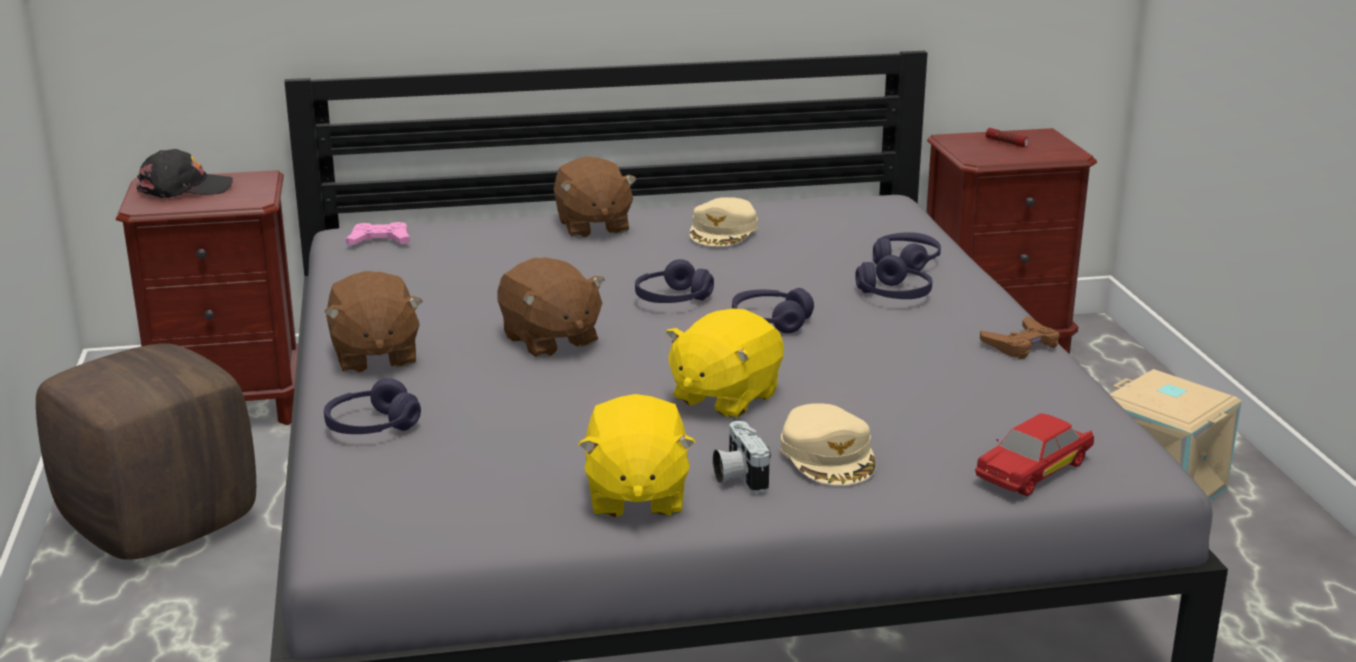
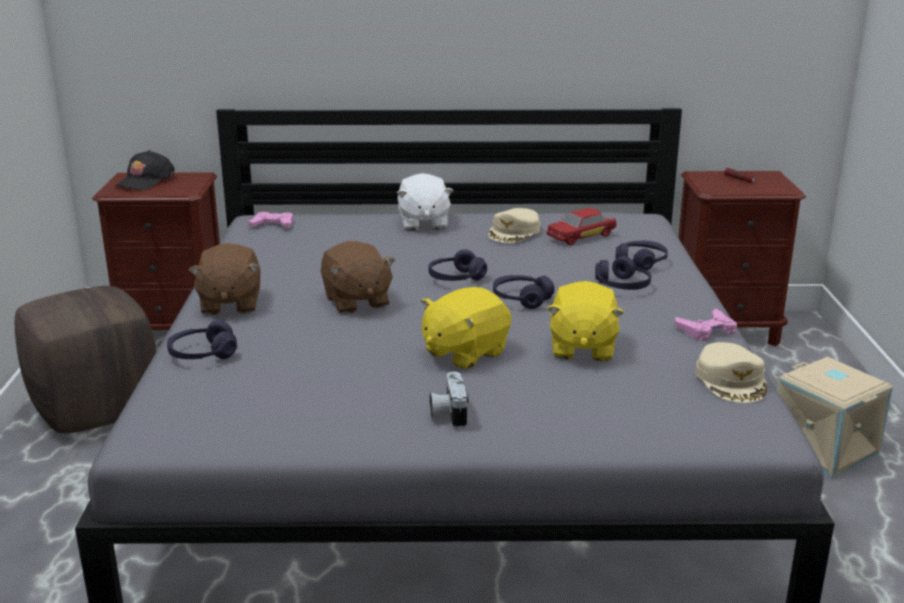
camera: 10 degrees right, 0 degrees up
black cap [137,149,233,198] -> black cap turned 120 degrees clockwise [116,150,175,190]
brown plush toy [554,156,637,238] -> white plush toy [397,173,453,231]
yellow plush toy [578,394,696,518] -> yellow plush toy moved to [547,281,624,362]
beige cap [781,403,876,486] -> beige cap moved to [696,342,768,403]
red toy car [975,413,1094,496] -> red toy car moved to [546,208,616,245]
brown game controller [980,316,1060,359] -> pink game controller [675,309,737,341]

